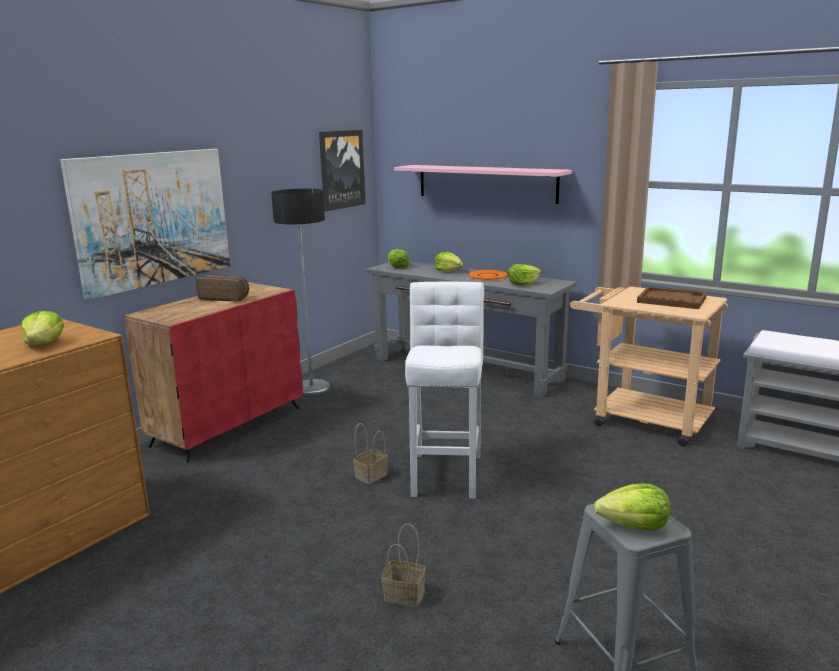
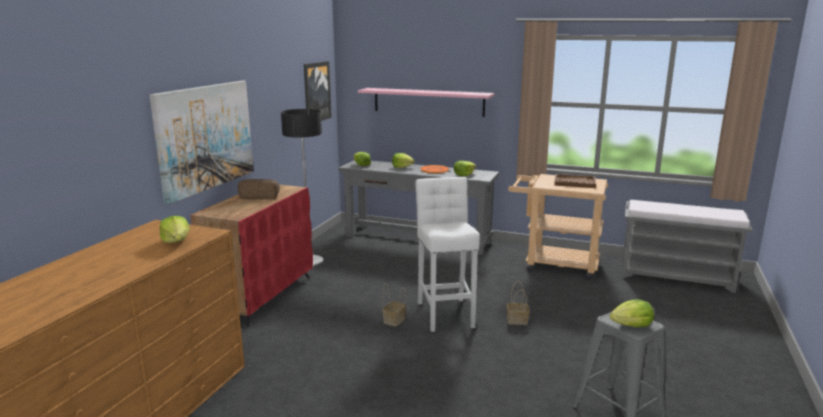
camera: 15 degrees left, 0 degrees up
basket [381,524,426,607] -> basket moved to [507,281,530,325]

